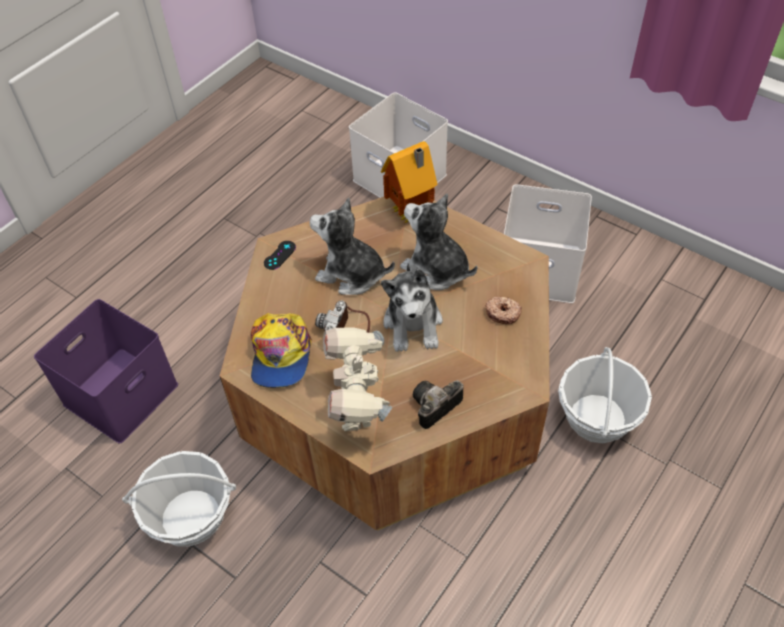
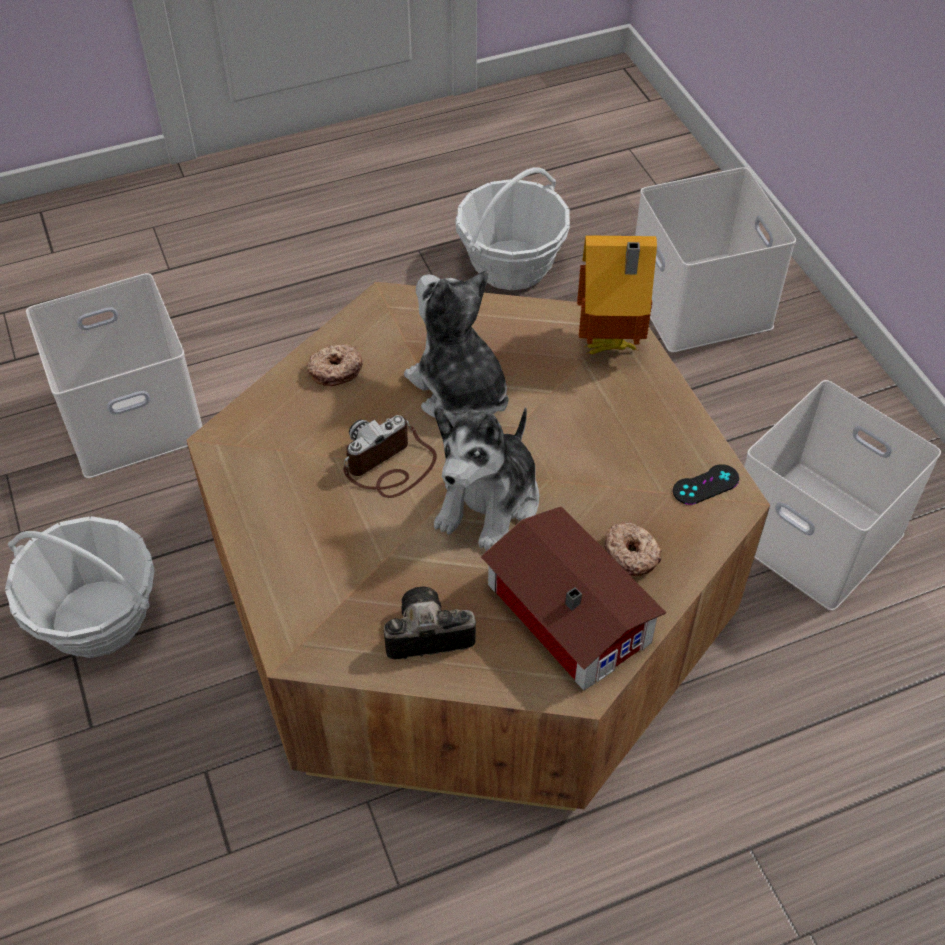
camera: 30 degrees right, 0 degrees up
purple storage box [34,299,178,443] -> white storage box [26,273,202,478]
cap [251,313,312,388] -> none
black game controller [264,241,296,270] -> black game controller moved to [673,464,739,505]
toy robot [323,327,393,431] -> none
plush toy [400,193,477,290] -> none
basket [558,347,652,443] -> basket moved to [455,167,570,290]
none -> donut [307,344,363,386]
none -> toy house [480,506,666,691]

